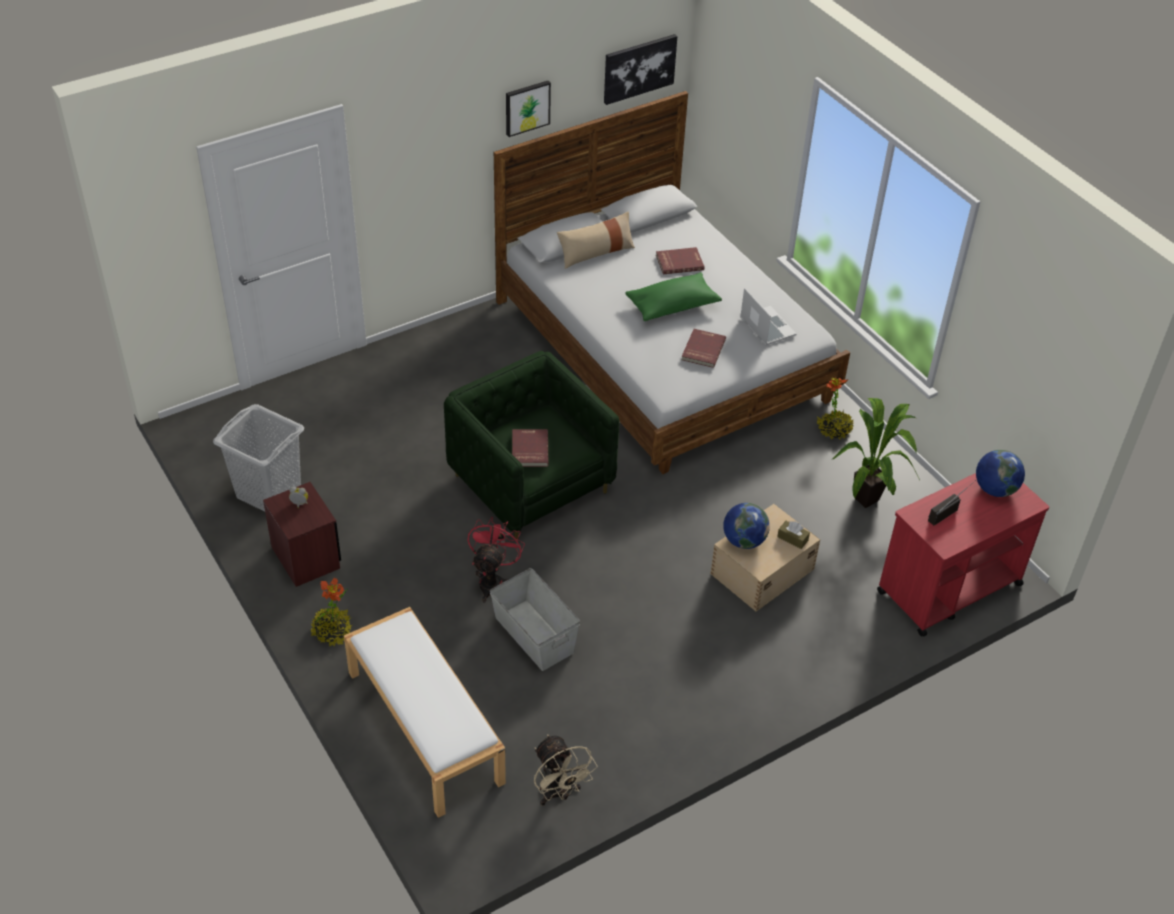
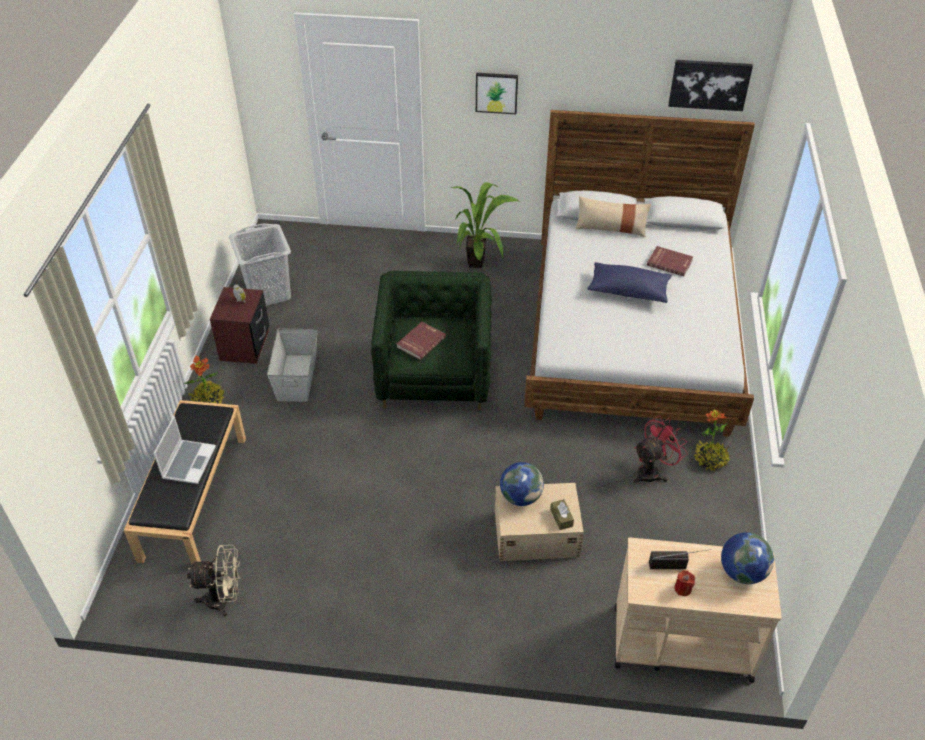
camera: 40 degrees right, 0 degrees up
white bench [344,607,506,818] -> black bench [124,400,246,565]
red fan [467,517,525,603] -> red fan moved to [633,416,688,484]
grey storage box [490,568,580,671] -> grey storage box moved to [267,328,318,402]
picture [506,81,551,137] -> picture moved to [476,73,518,114]
beige fan [534,734,598,806] -> beige fan turned 105 degrees counterclockwise [187,545,240,617]
green pillow [625,272,722,321] -> blue pillow [588,262,672,303]
red book [681,329,726,368] -> none
laptop [740,288,796,346] -> laptop moved to [154,416,216,484]
potted plant [831,398,920,508] -> potted plant moved to [450,182,520,268]
red cart [877,473,1049,637] -> beige cart [615,537,782,683]
none -> red candle [674,570,695,596]

